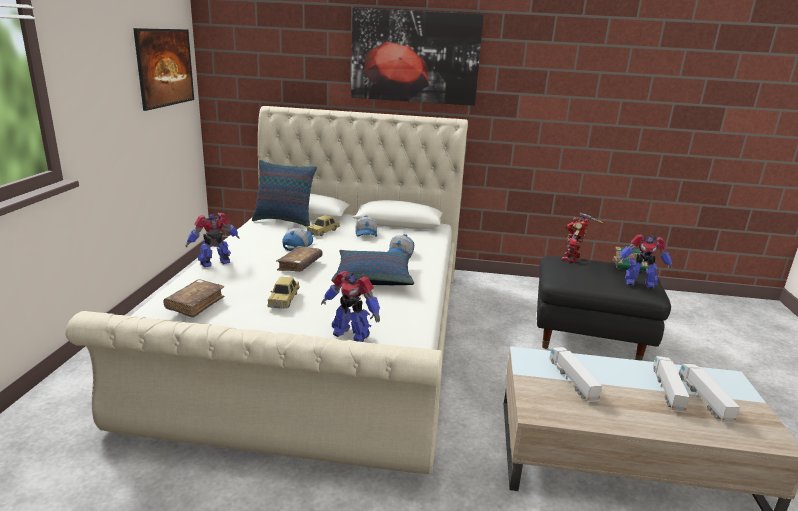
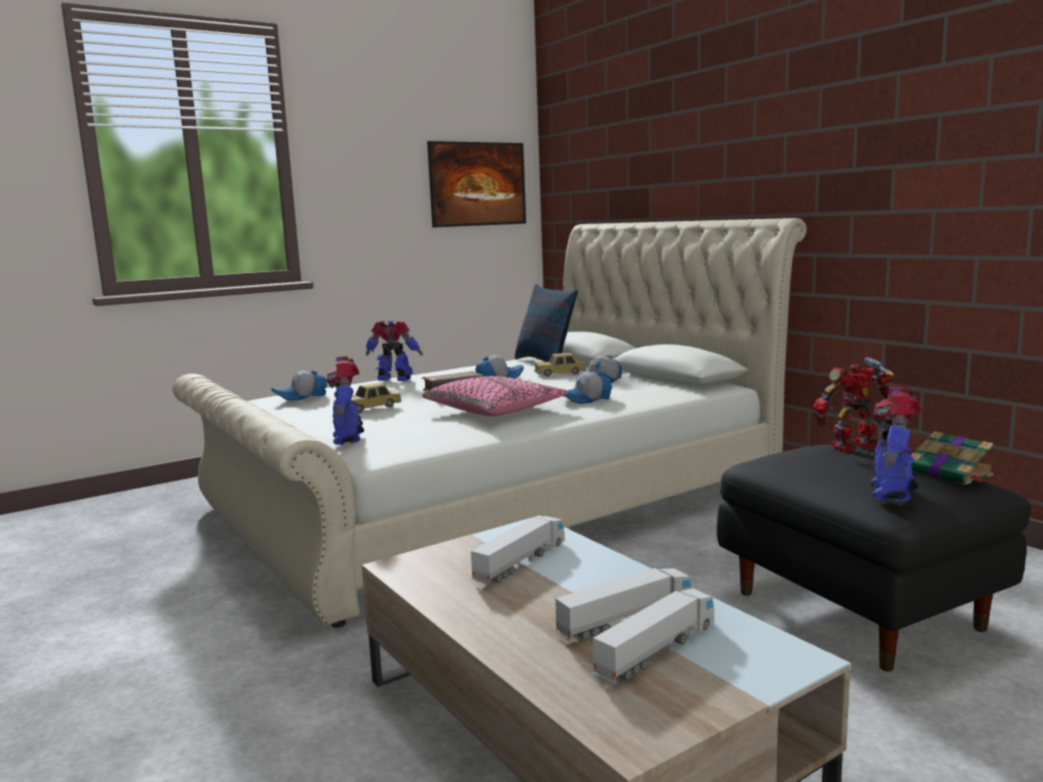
camera: 50 degrees right, 10 degrees down
brown book [163,279,224,318] -> cap [271,370,327,401]
blue pillow [332,250,414,285] -> pink pillow [422,376,569,416]
picture [351,8,484,106] -> none
toy robot [617,234,673,289] -> toy robot turned 45 degrees clockwise [871,385,922,502]

